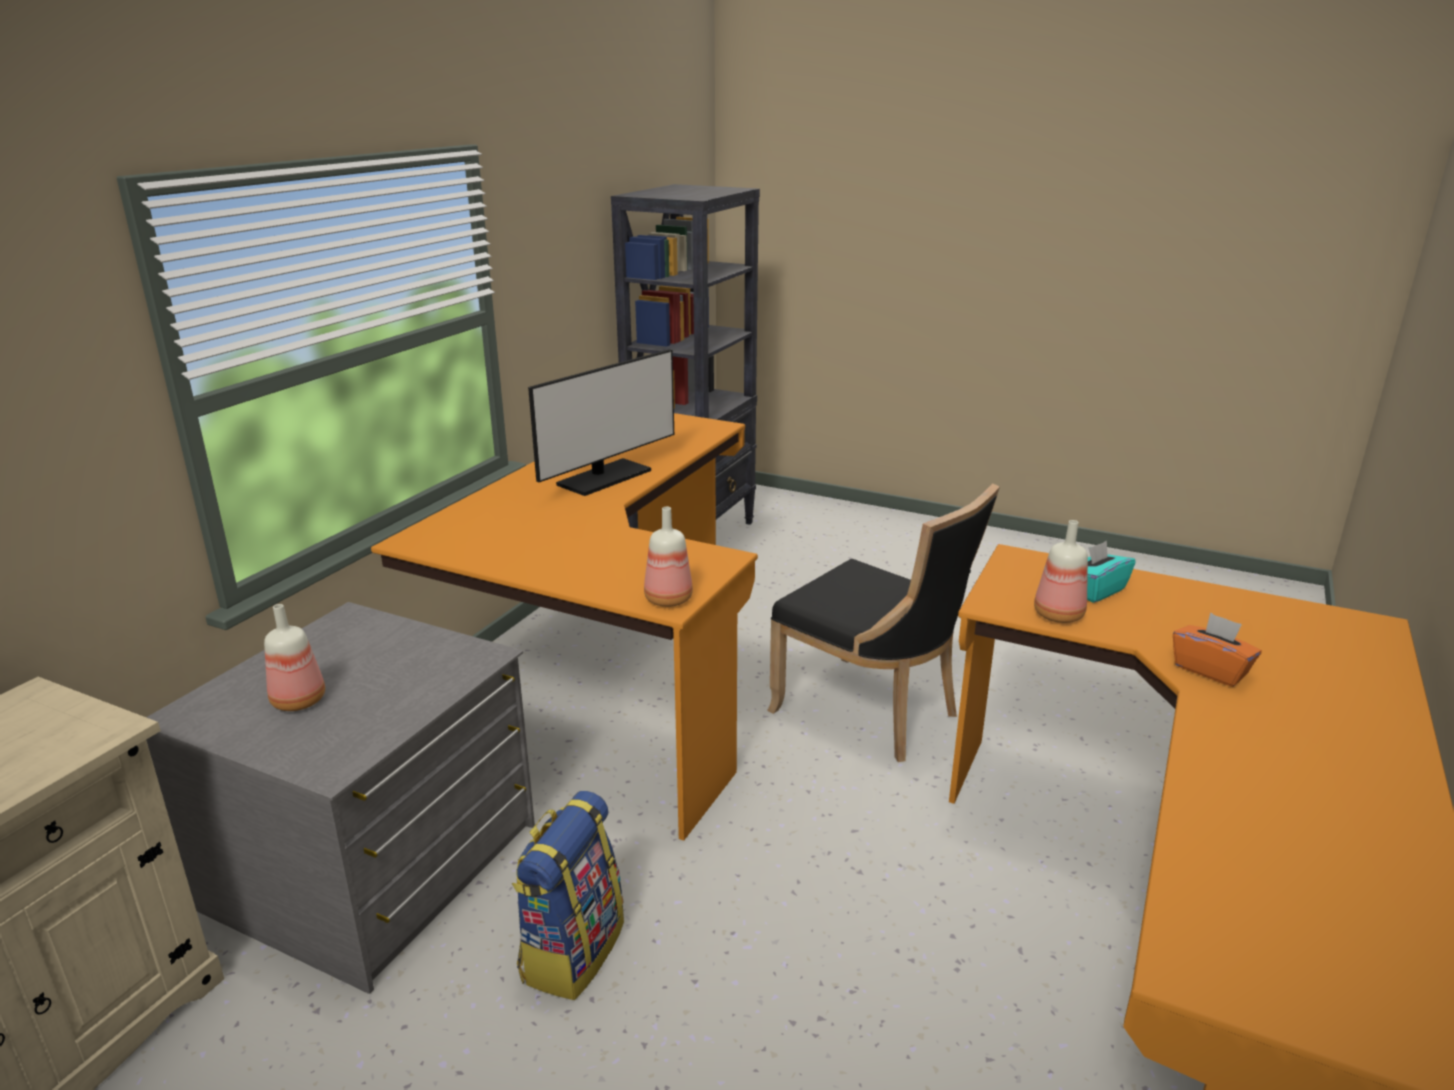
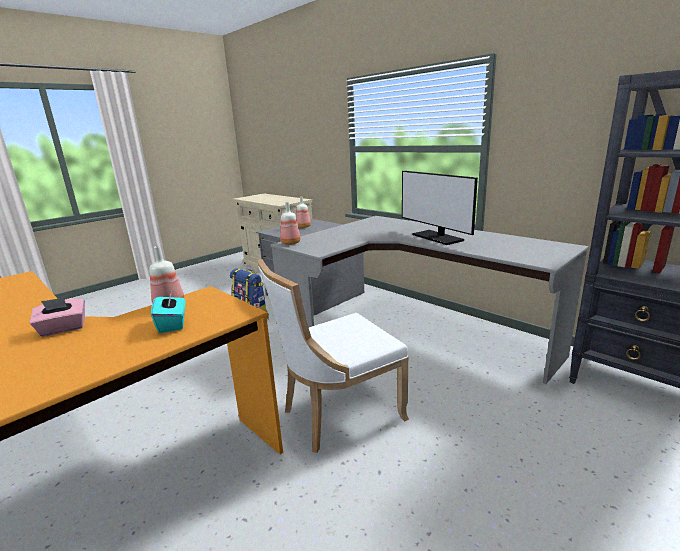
camera: 110 degrees right, 5 degrees down
orange desk [371,413,758,841] -> grey desk [271,216,589,384]
black chair [767,483,1000,762] -> white chair [257,259,409,453]
orange tissue box [1173,613,1262,687] -> pink tissue box [30,298,85,337]

